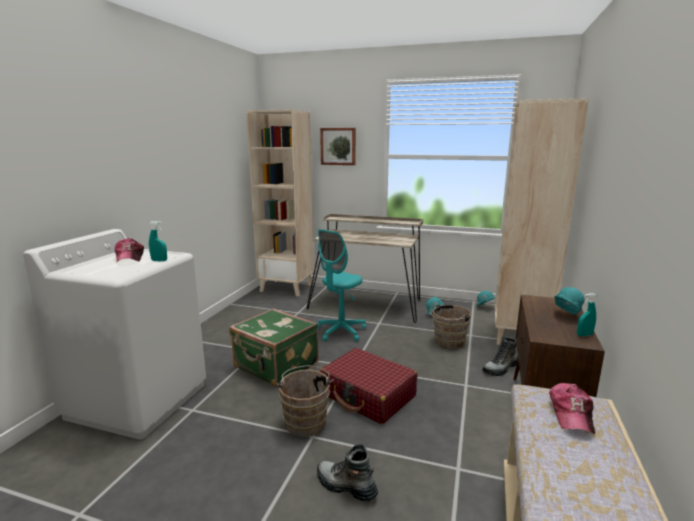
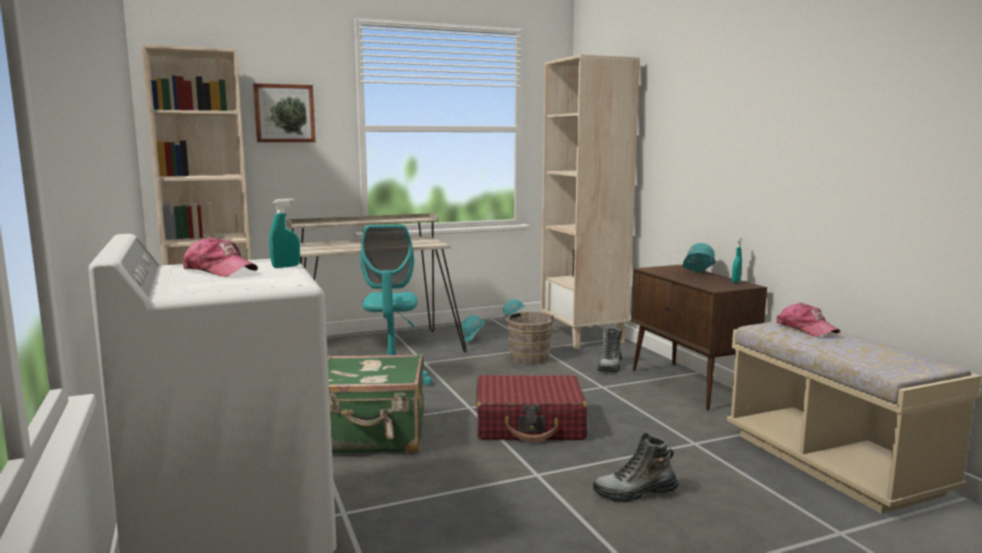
camera: 40 degrees left, 5 degrees down
brown bucket [276,365,334,437] -> none

